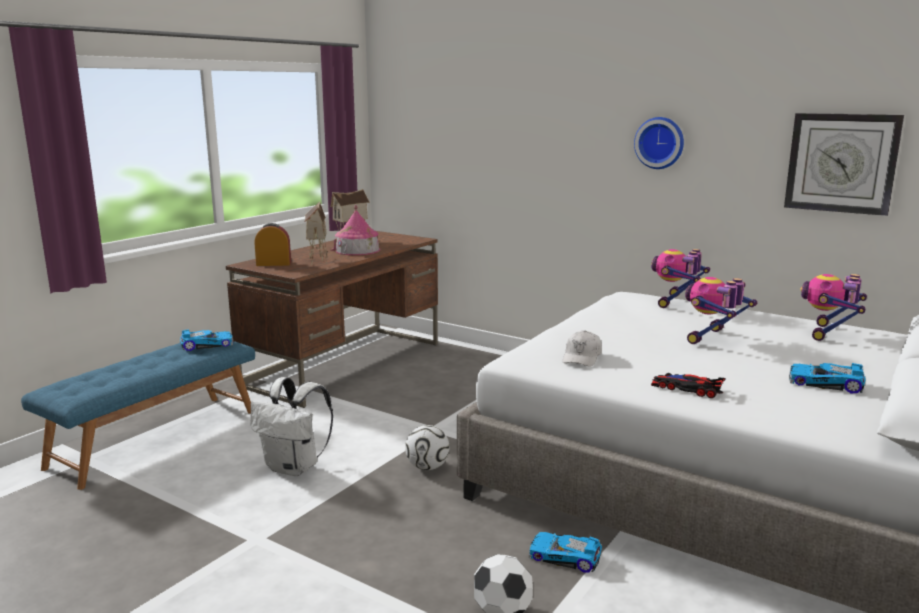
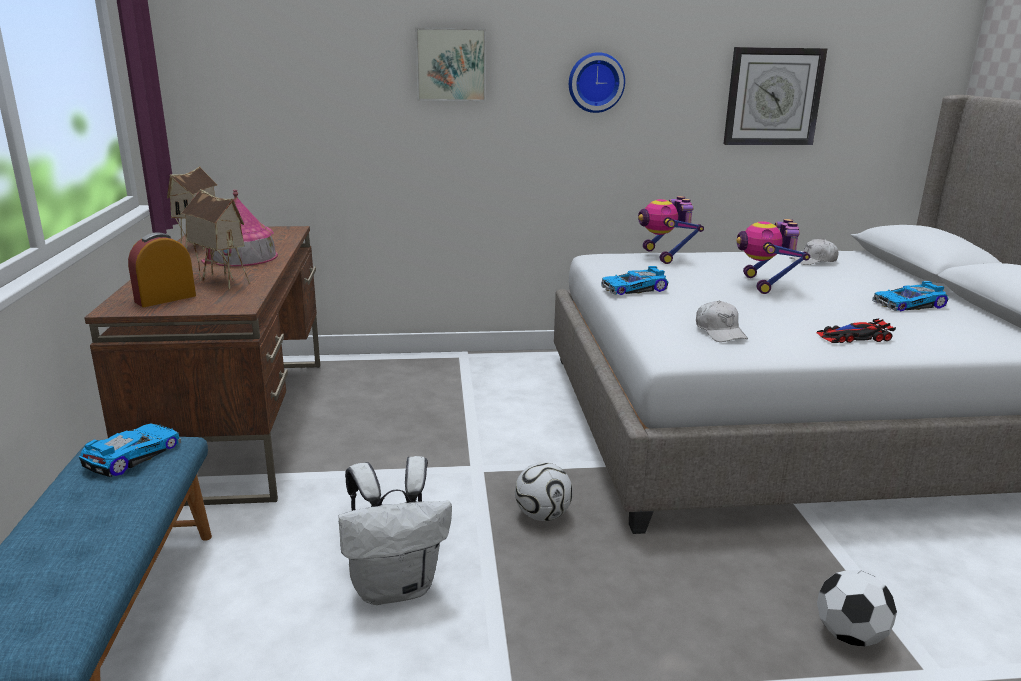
camera: 40 degrees left, 5 degrees up
toy car [529,532,602,572] -> toy car moved to [601,266,668,295]
toy robot [800,274,867,341] -> white cap [790,239,839,265]
none -> picture [415,27,486,101]

